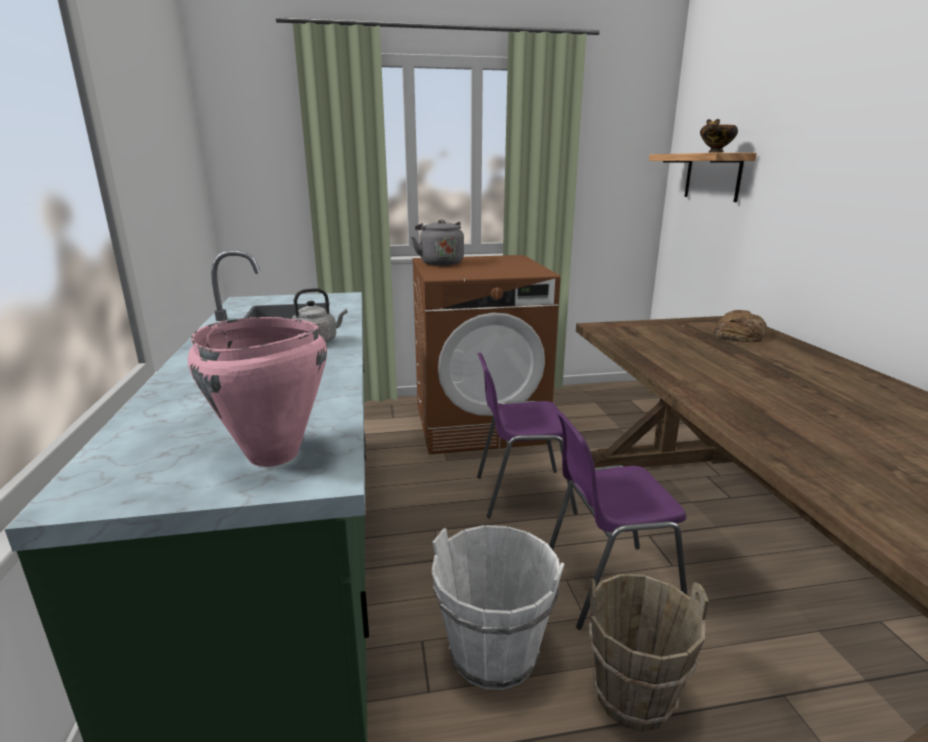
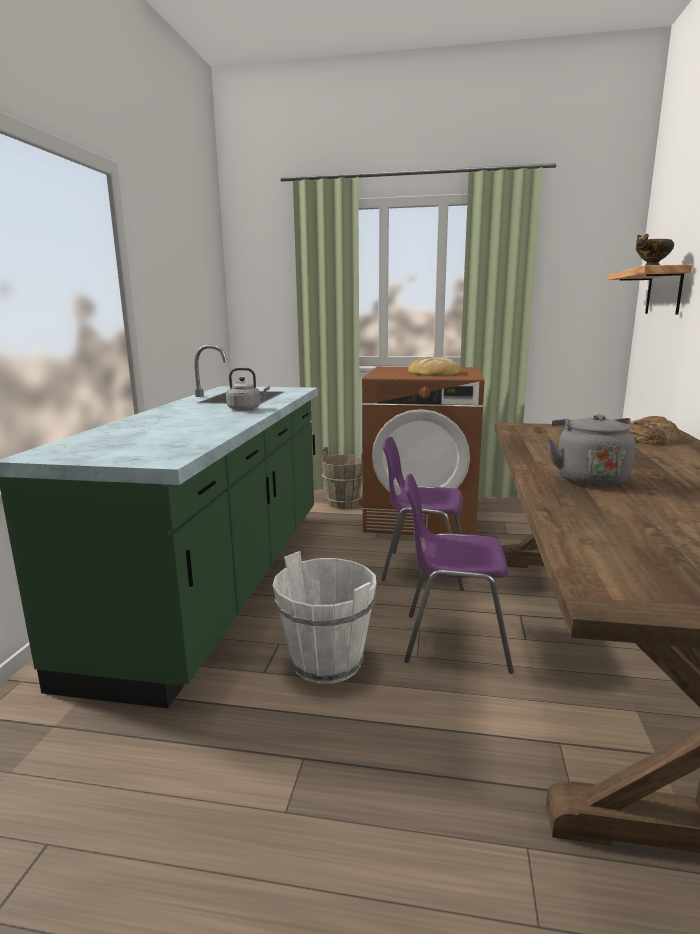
camera: 20 degrees right, 5 degrees down
pink cooking pot [188,317,327,467] -> none
grey kettle [411,219,464,266] -> grey kettle moved to [547,414,635,487]
brown bucket [589,574,709,732] -> brown bucket moved to [321,447,362,509]
none -> bread [408,357,460,376]

